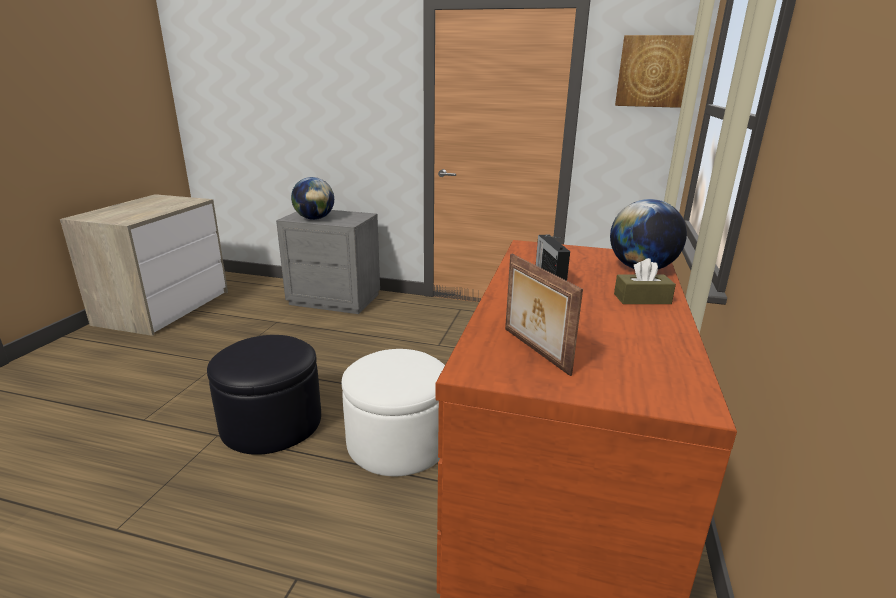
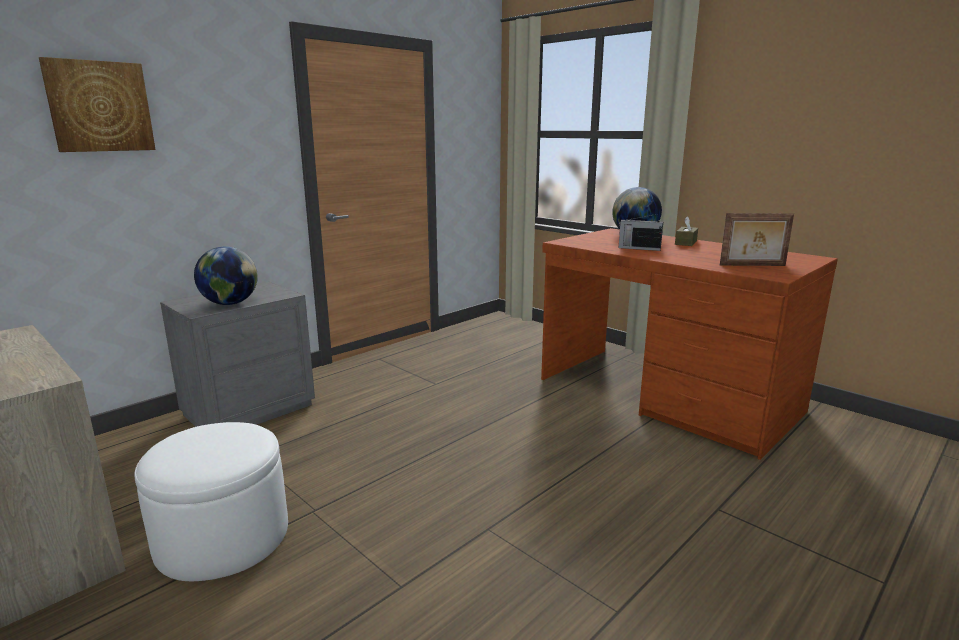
camera: 60 degrees left, 5 degrees down
black ottoman [207,335,321,455] -> none
white ottoman [342,349,445,476] -> white ottoman moved to [134,422,288,581]
picture [615,35,694,108] -> picture moved to [39,57,156,152]

